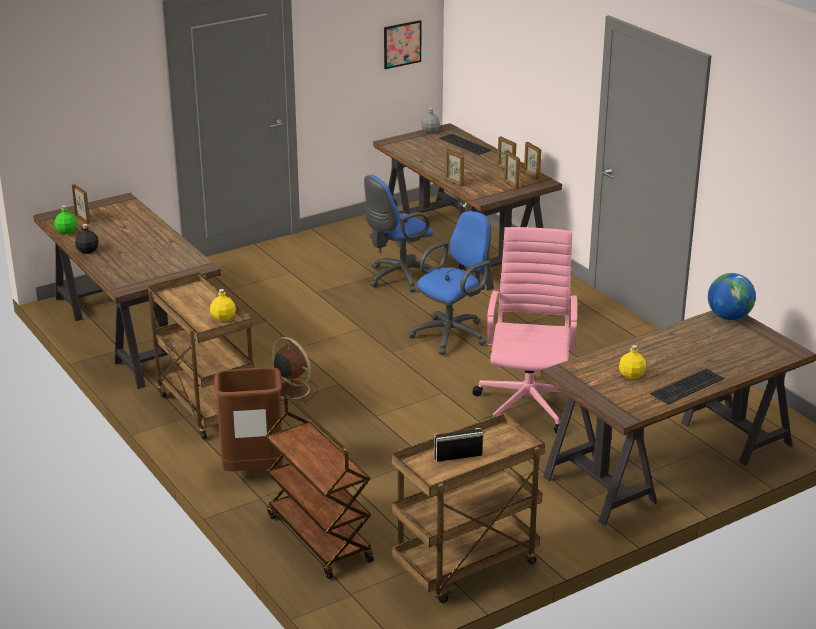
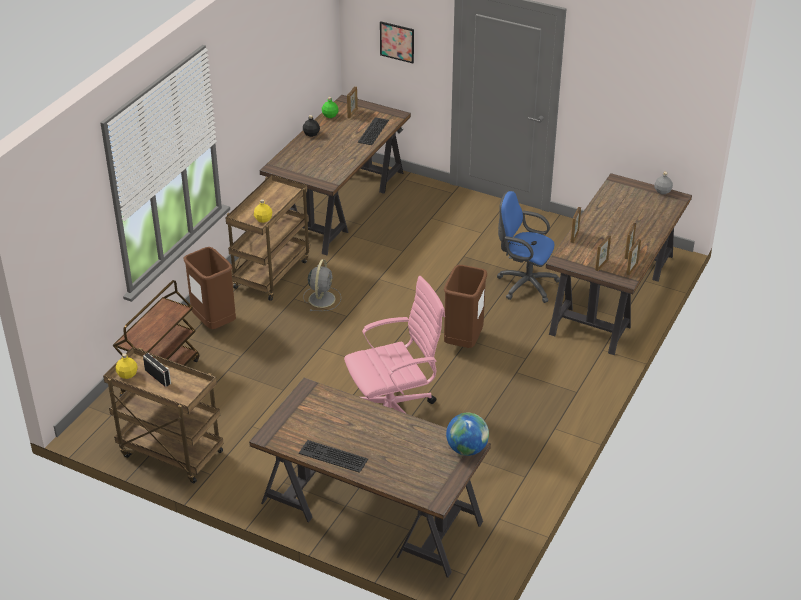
camera: 60 degrees right, 10 degrees up
brown fan [272,337,318,403] -> grey fan [303,259,341,311]
picture [384,20,421,69] -> picture moved to [380,21,414,63]
blue office chair [408,211,491,355] -> brown trash can [444,265,487,348]
keyboard [439,134,491,155] -> keyboard moved to [358,117,389,145]
yellow bottle [619,345,646,379] -> yellow bottle moved to [116,353,138,379]

